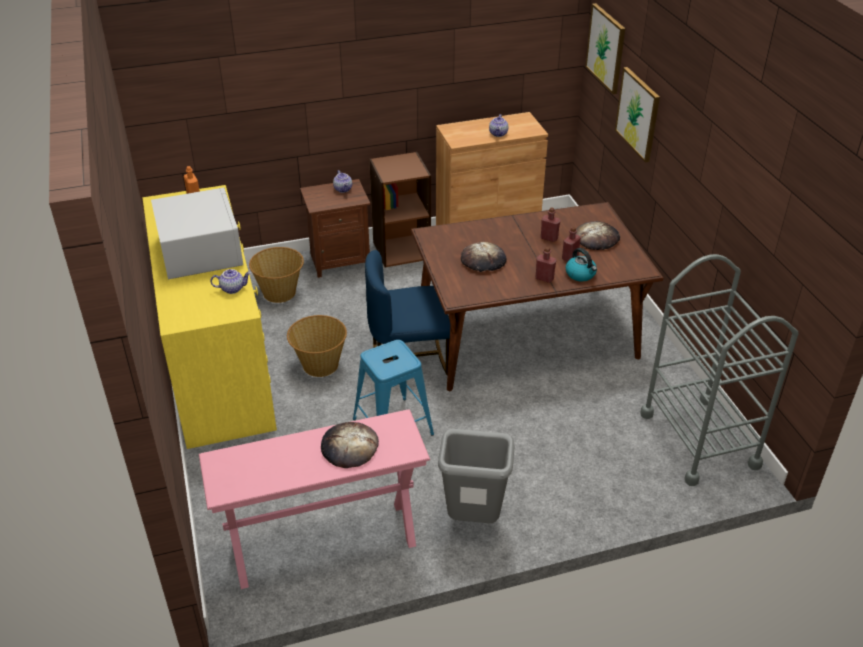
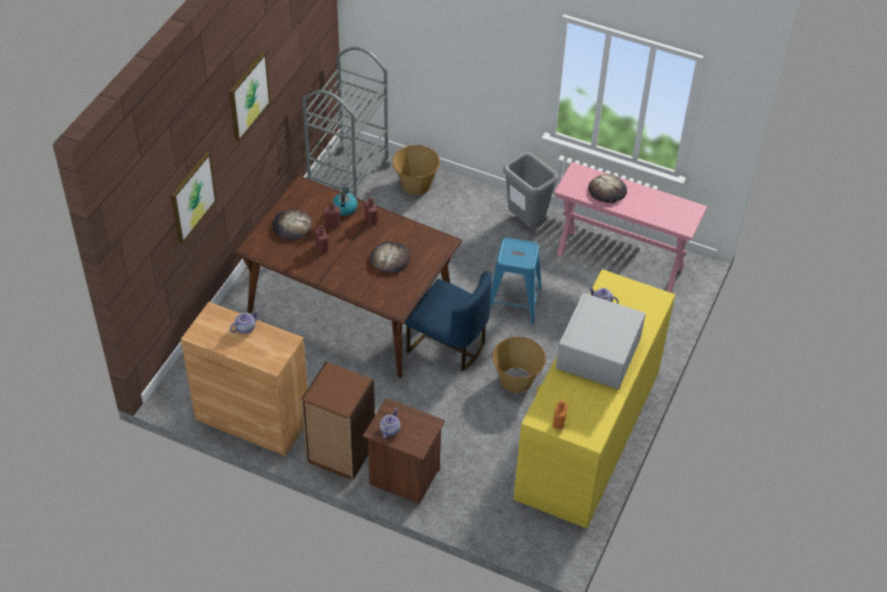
camera: 140 degrees left, 10 degrees up
basket [249,247,304,303] -> basket moved to [392,145,440,196]
picture [585,3,625,94] -> picture moved to [229,52,270,142]

